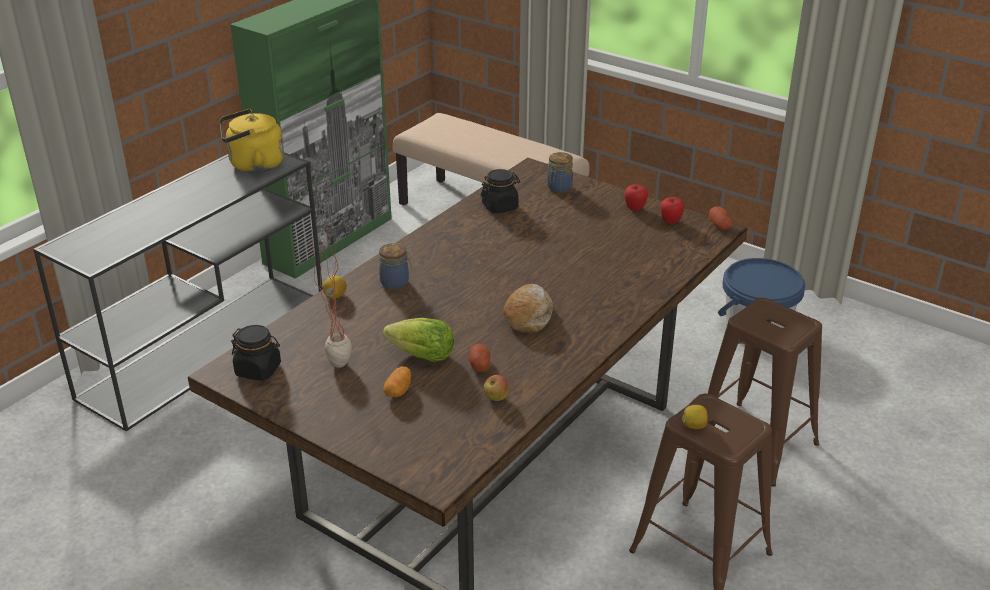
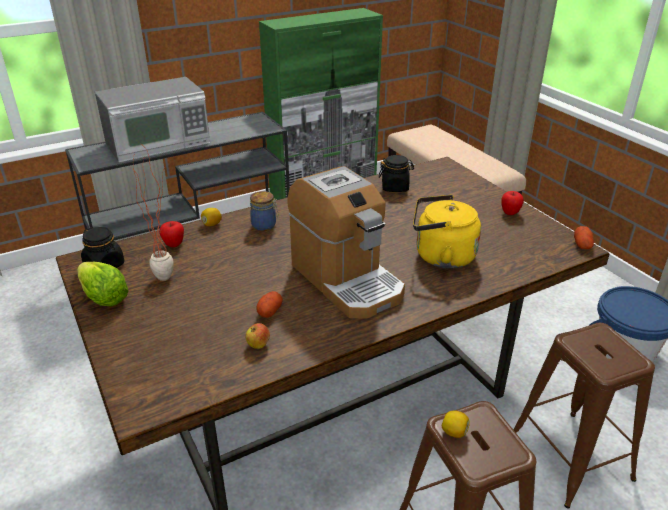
camera: 25 degrees right, 0 degrees up
yellow kettle [220,109,284,173] -> yellow kettle moved to [413,195,481,269]
lettuce [383,318,454,362] -> lettuce moved to [77,262,129,306]
potato [383,366,411,397] -> none
bread [503,284,553,333] -> coffee machine [287,166,405,319]
jar [547,152,573,193] -> none
apple [660,197,684,224] -> apple moved to [159,221,184,247]
none -> microwave [95,77,210,163]

